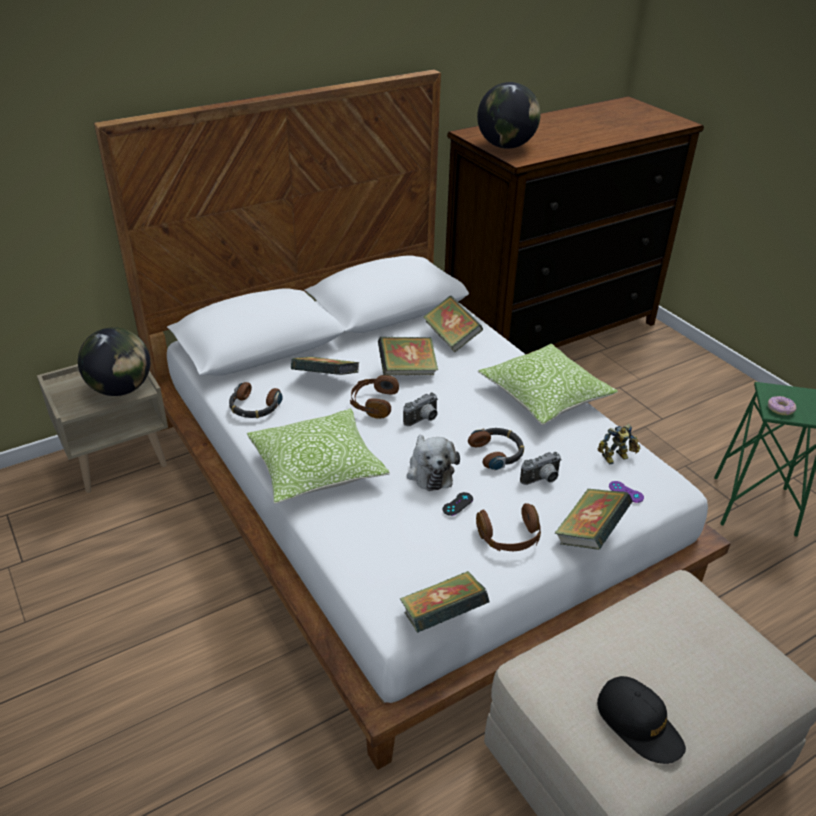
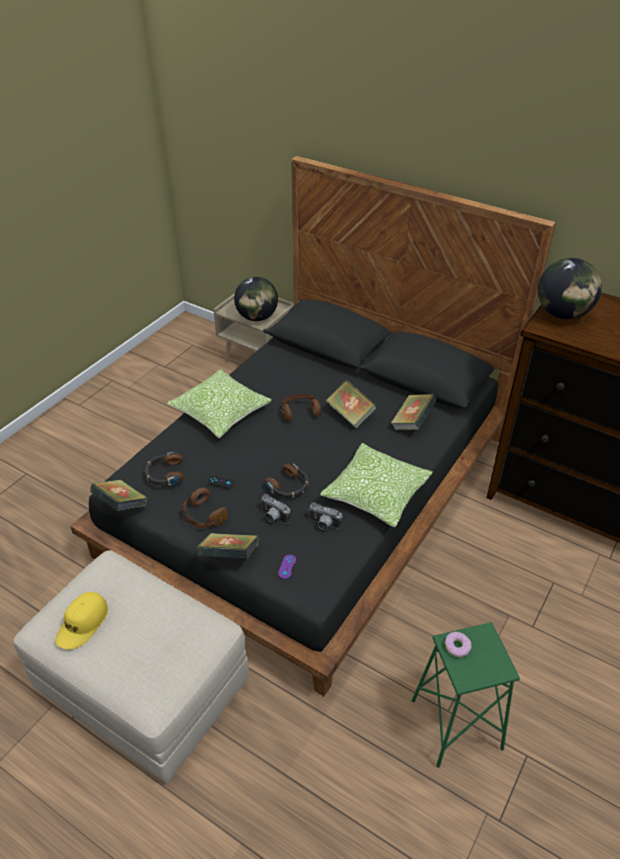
camera: 65 degrees right, 5 degrees up
white bed [94,69,731,770] -> black bed [70,156,556,696]
headphones [229,382,283,418] -> headphones moved to [144,452,184,485]
book [291,357,359,375] -> none
camera [403,392,438,426] -> camera moved to [309,502,342,530]
plush toy [407,435,460,491] -> none
black cap [597,676,686,764] -> yellow cap [55,592,108,650]
toy robot [598,424,640,464] -> none

